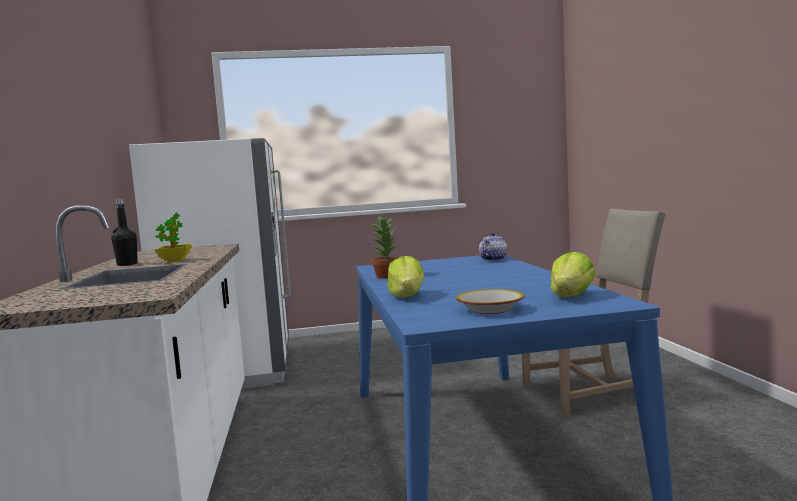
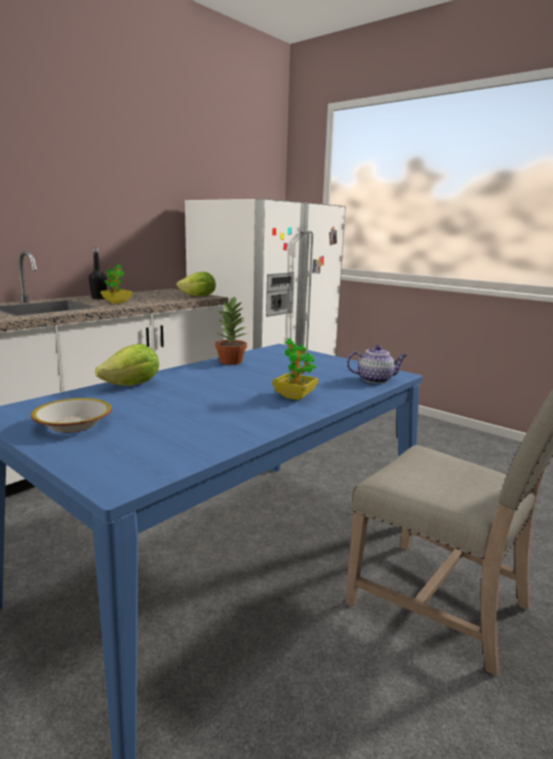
camera: 50 degrees right, 10 degrees up
lettuce [551,252,595,297] -> lettuce moved to [176,272,216,296]
none -> potted plant [272,338,319,400]

